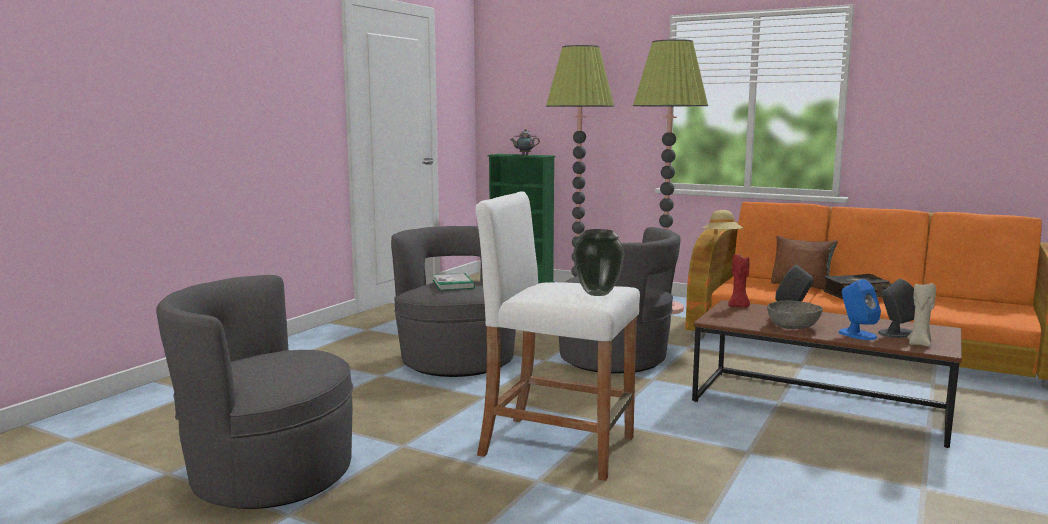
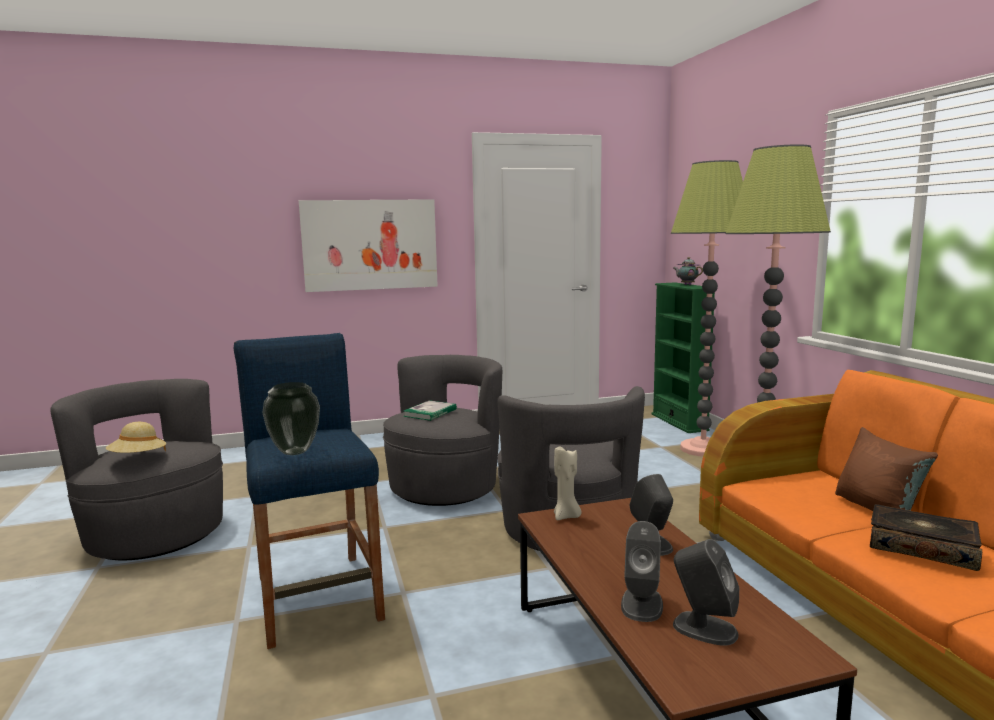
camera: 45 degrees right, 0 degrees up
white stool [476,191,640,481] -> blue stool [234,333,385,649]
beige hat [702,210,743,235] -> beige hat moved to [106,422,166,453]
red candle [728,253,750,307] -> none
grey bowl [767,300,823,329] -> none
blue speaker [838,279,881,340] -> grey speaker [621,521,663,622]
beige candle [908,282,936,347] -> beige candle moved to [554,446,582,520]
none -> picture [299,199,438,292]

